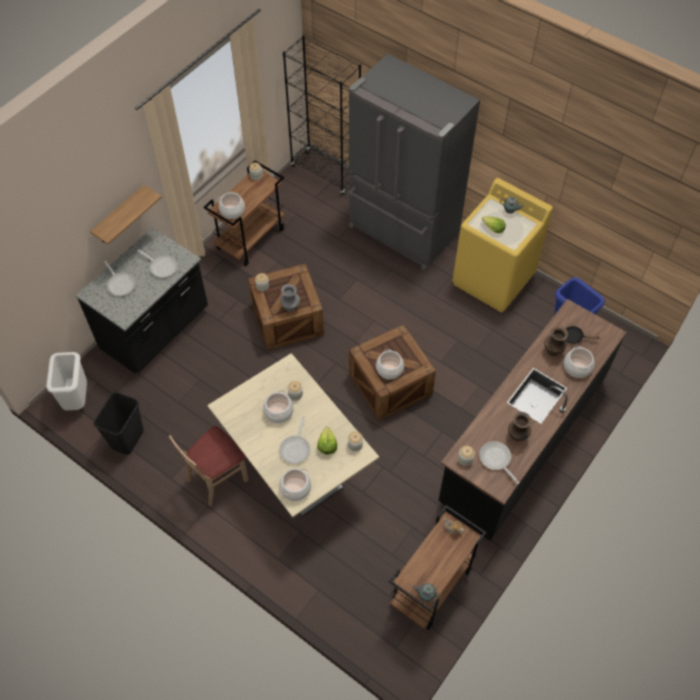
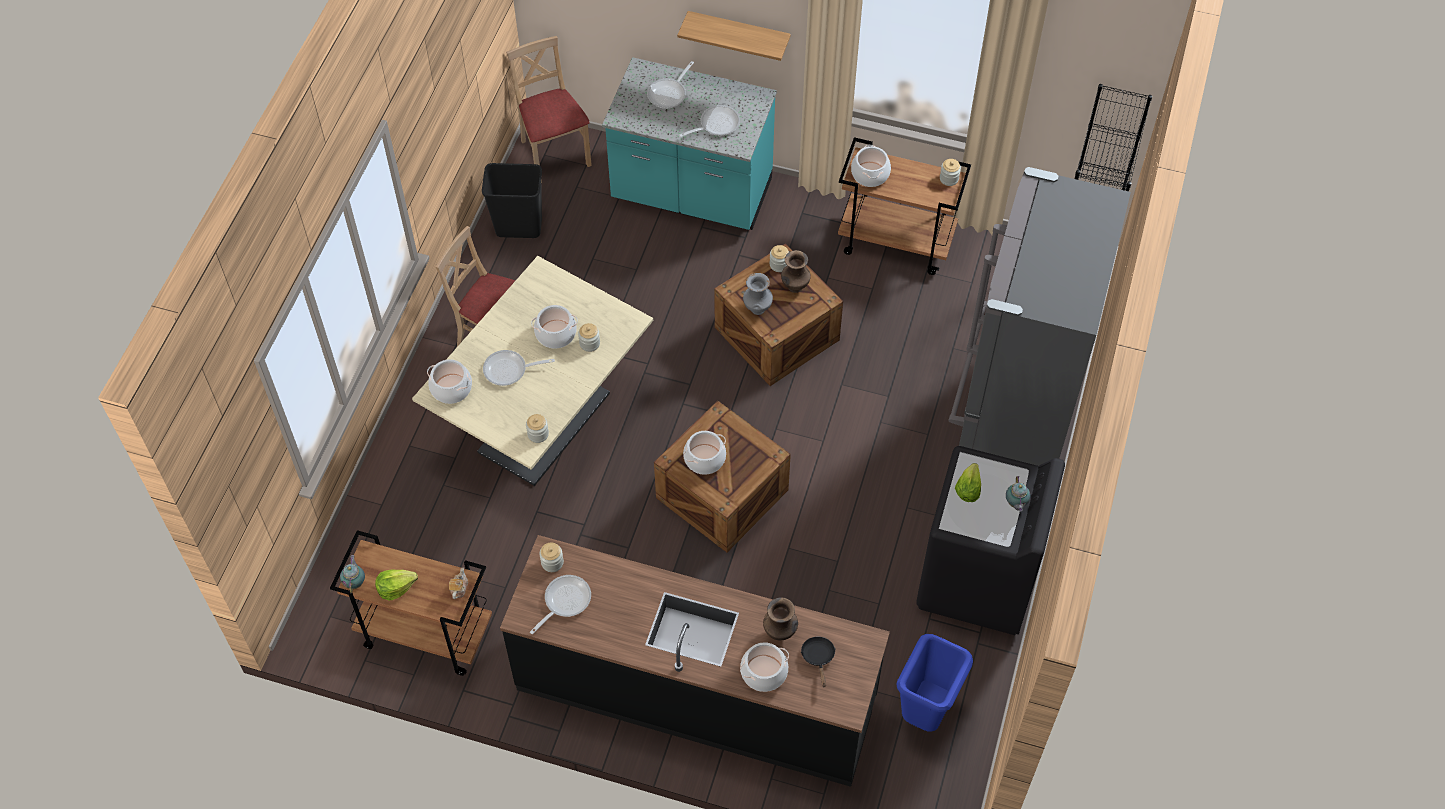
camera: 70 degrees right, 0 degrees up
white trash can [46,352,87,410] -> beige chair [506,36,592,183]
black counter [76,227,208,374] -> turquoise counter [602,57,777,230]
frying pan [138,250,178,278] -> frying pan turned 135 degrees counterclockwise [679,105,740,137]
lettuce [317,427,337,454] -> lettuce moved to [375,569,418,601]
yellow washing machine [452,178,553,312] -> black washing machine [916,446,1065,635]
brown vase [508,412,532,441] -> brown vase moved to [781,250,811,293]

